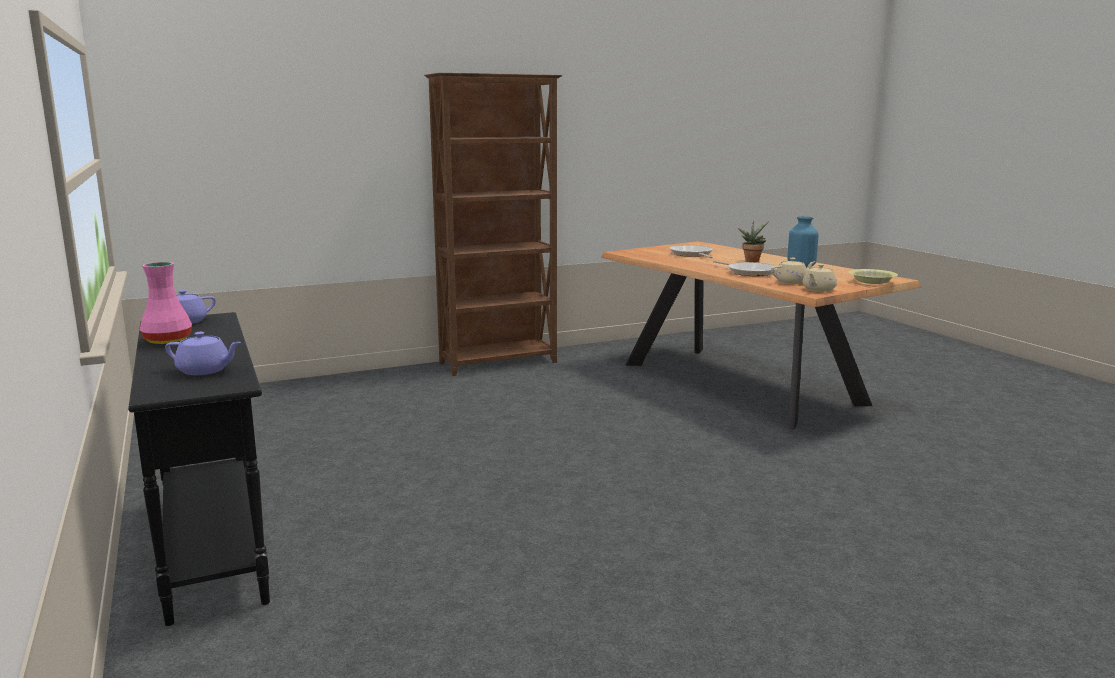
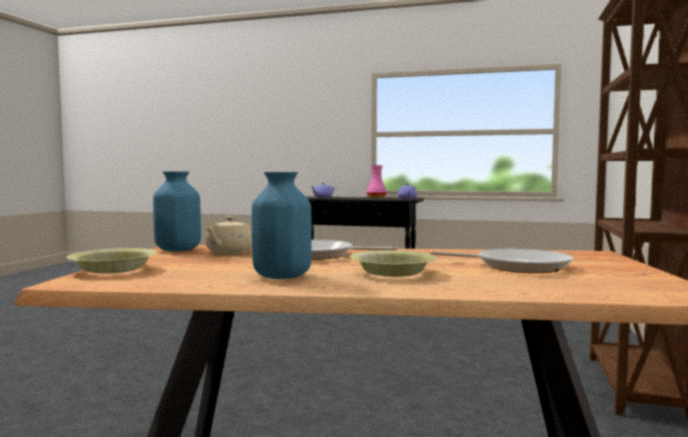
camera: 130 degrees right, 10 degrees down
potted plant [737,220,770,262] -> yellow bowl [350,250,437,277]
beige teapot [802,264,837,292] -> blue vase [153,171,201,252]

